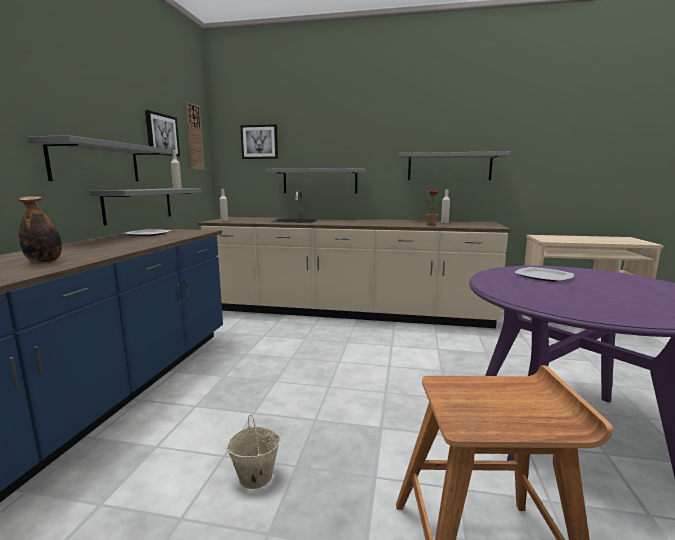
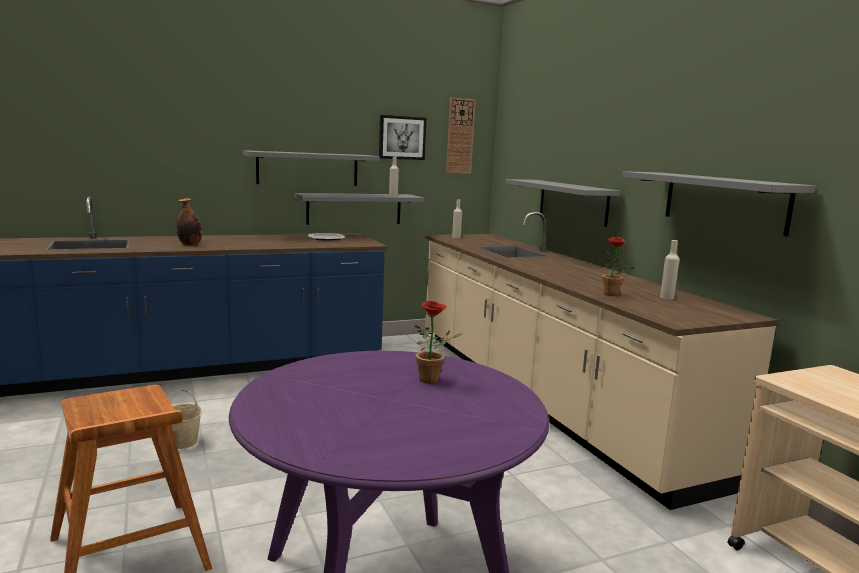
camera: 55 degrees right, 0 degrees up
picture [240,124,278,159] -> none
plate [515,267,574,282] -> potted plant [415,301,462,384]

